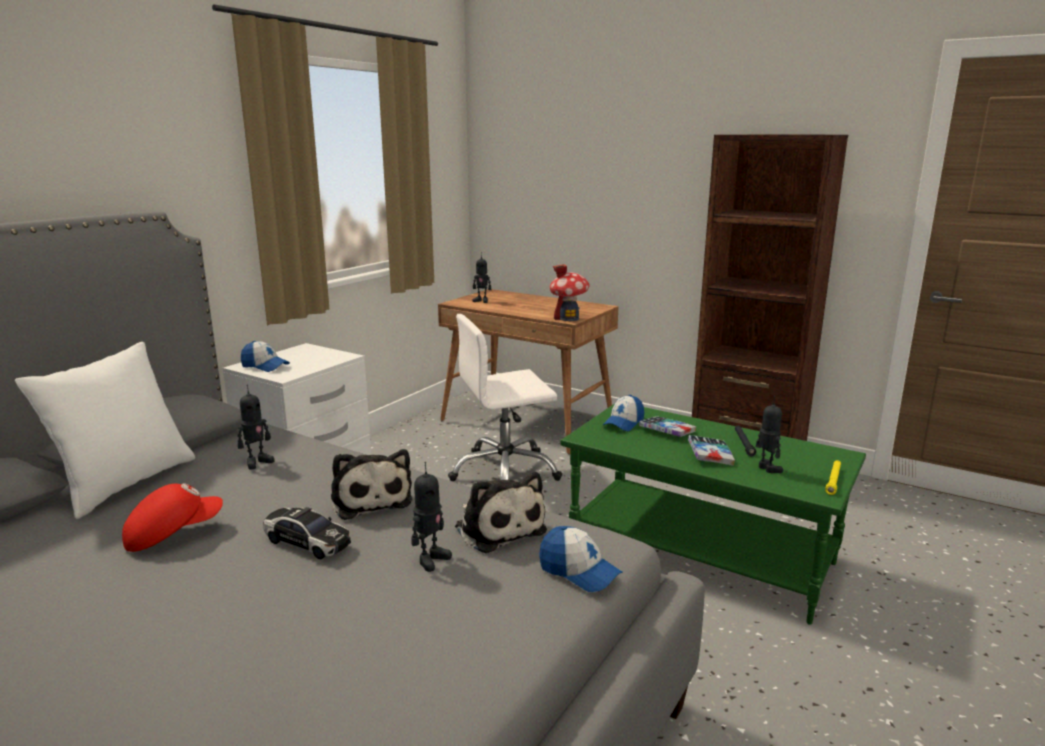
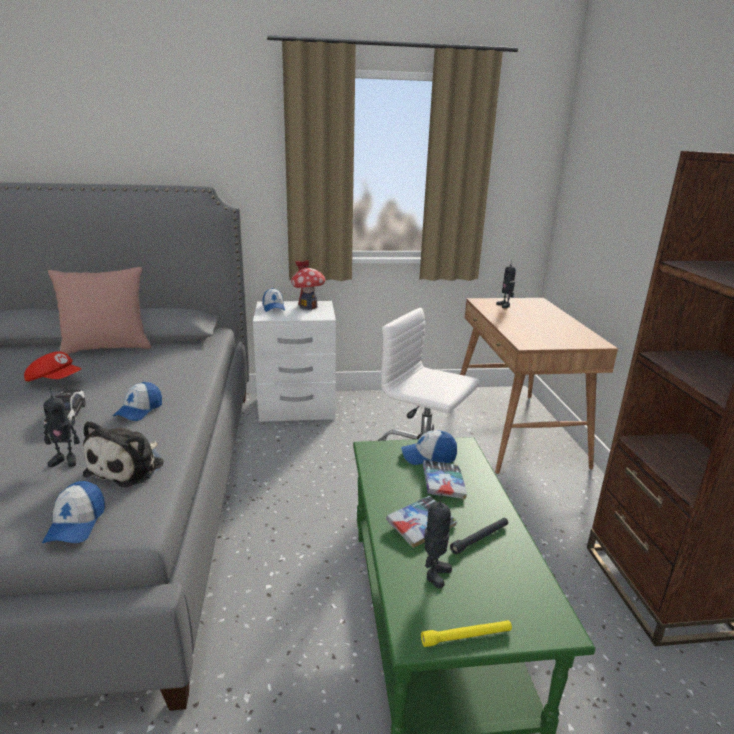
camera: 50 degrees right, 5 degrees up
white pillow [15,342,195,519] -> pink pillow [48,267,151,355]
toy robot [238,384,275,470] -> none
plush toy [331,449,413,520] -> cap [113,382,162,421]
toy house [550,264,590,321] -> toy house moved to [291,260,325,310]

